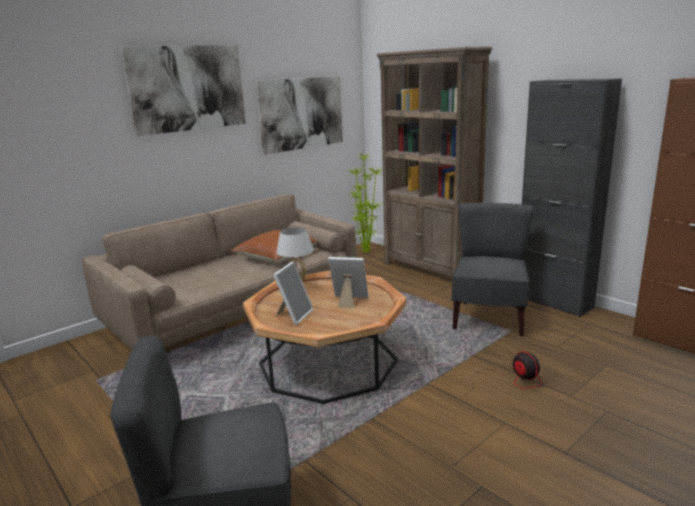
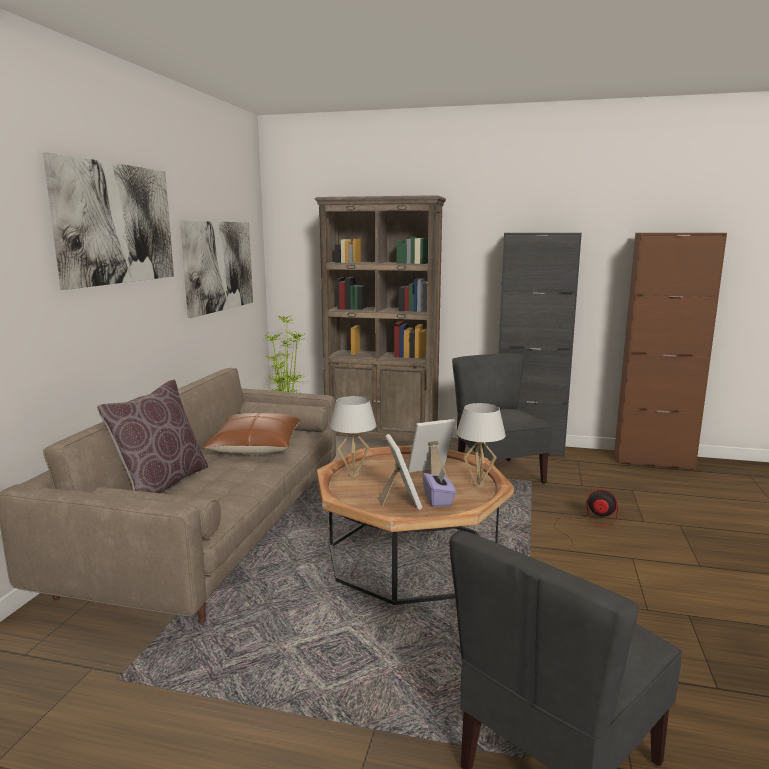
camera: 35 degrees left, 5 degrees down
none -> brown pillow [97,380,208,493]
none -> purple tissue box [423,469,456,507]
none -> white table lamp [456,403,506,487]

